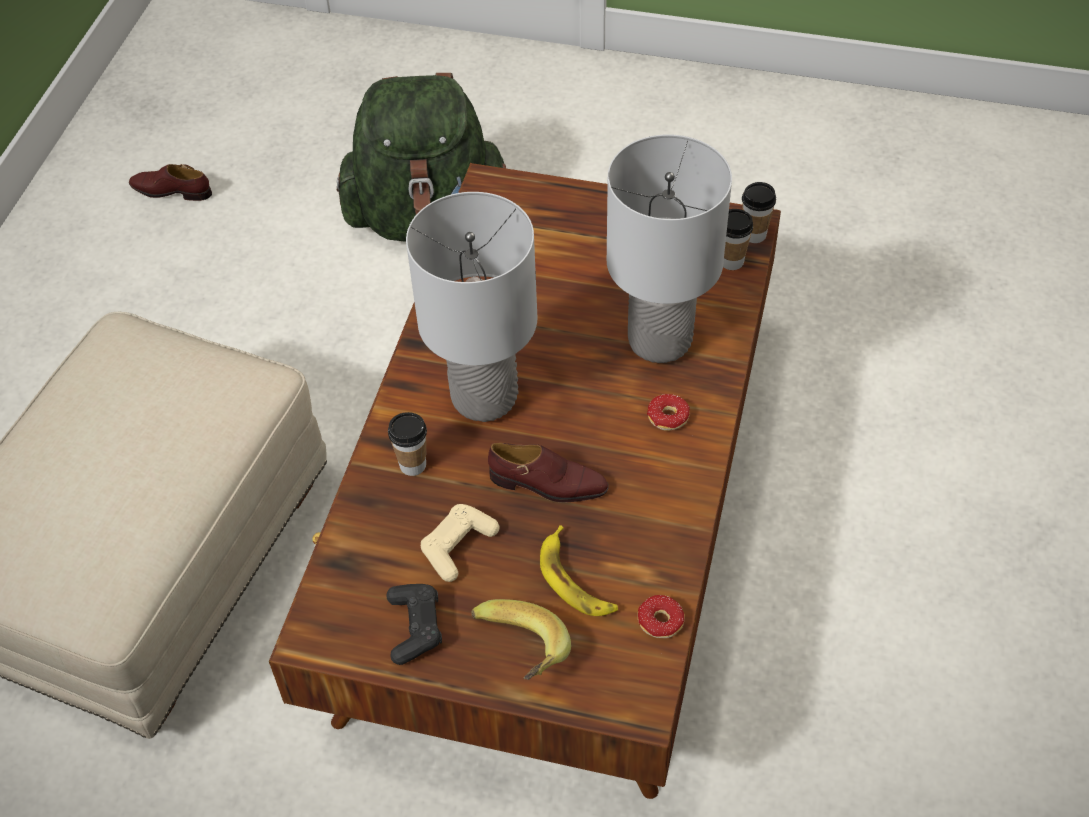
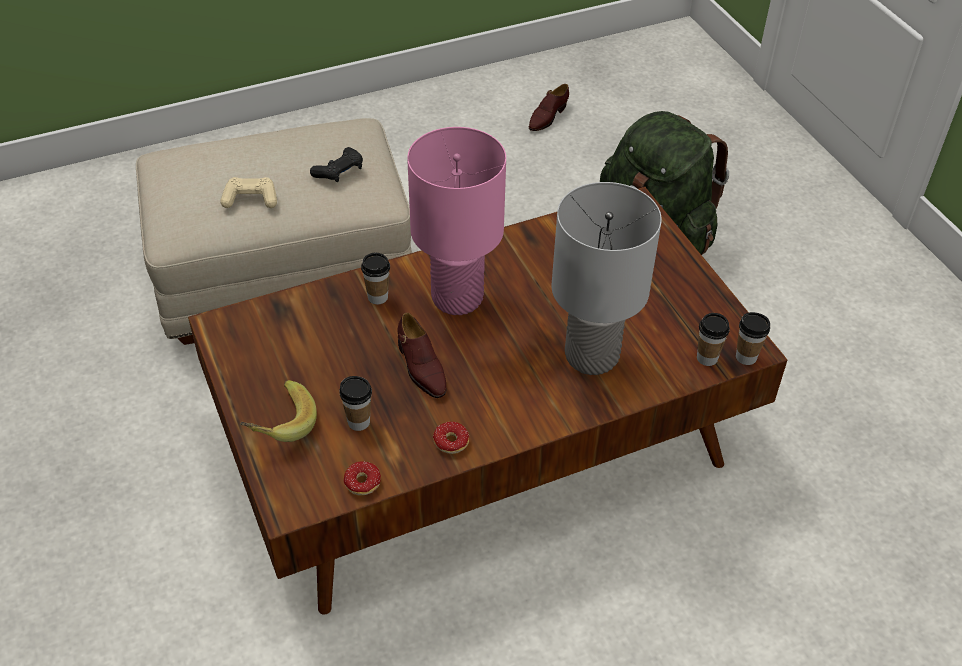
camera: 50 degrees right, 5 degrees down
brown shoe [129,164,212,201] -> brown shoe turned 120 degrees counterclockwise [529,84,569,131]
black game controller [386,584,442,665] -> black game controller moved to [310,147,363,182]
grey table lamp [406,192,537,422] -> pink table lamp [407,127,506,315]
beige game controller [421,504,499,582] -> beige game controller moved to [220,177,277,208]
banana [540,525,618,616] -> cup [339,376,372,431]
donut [647,394,690,431] -> donut moved to [433,422,469,454]

